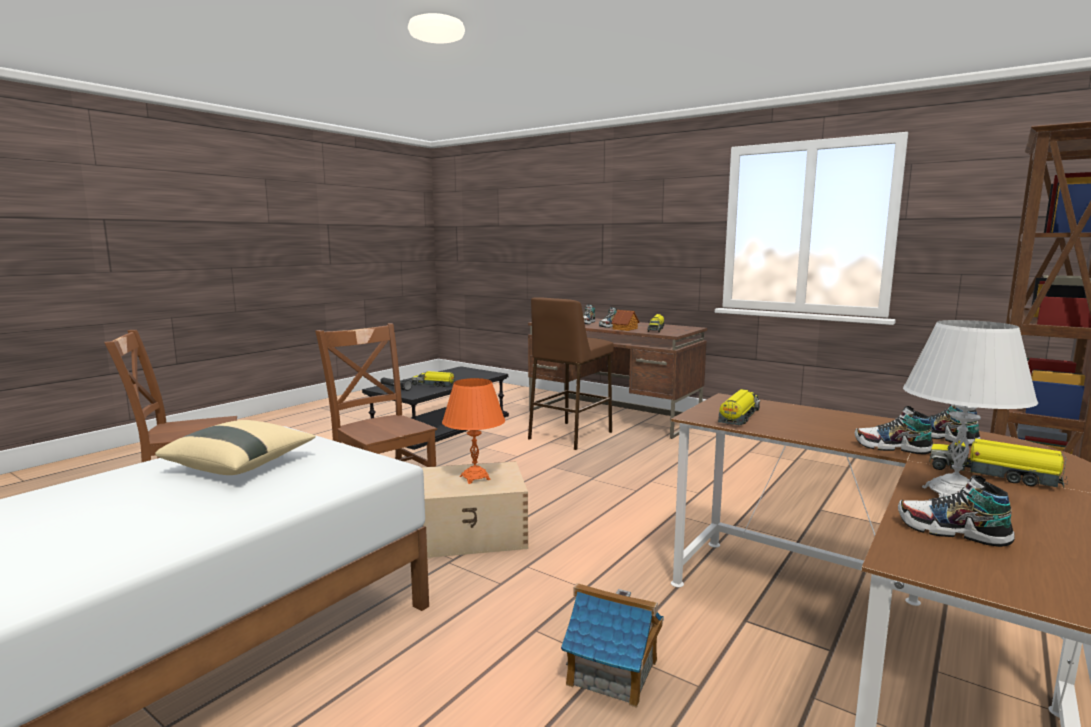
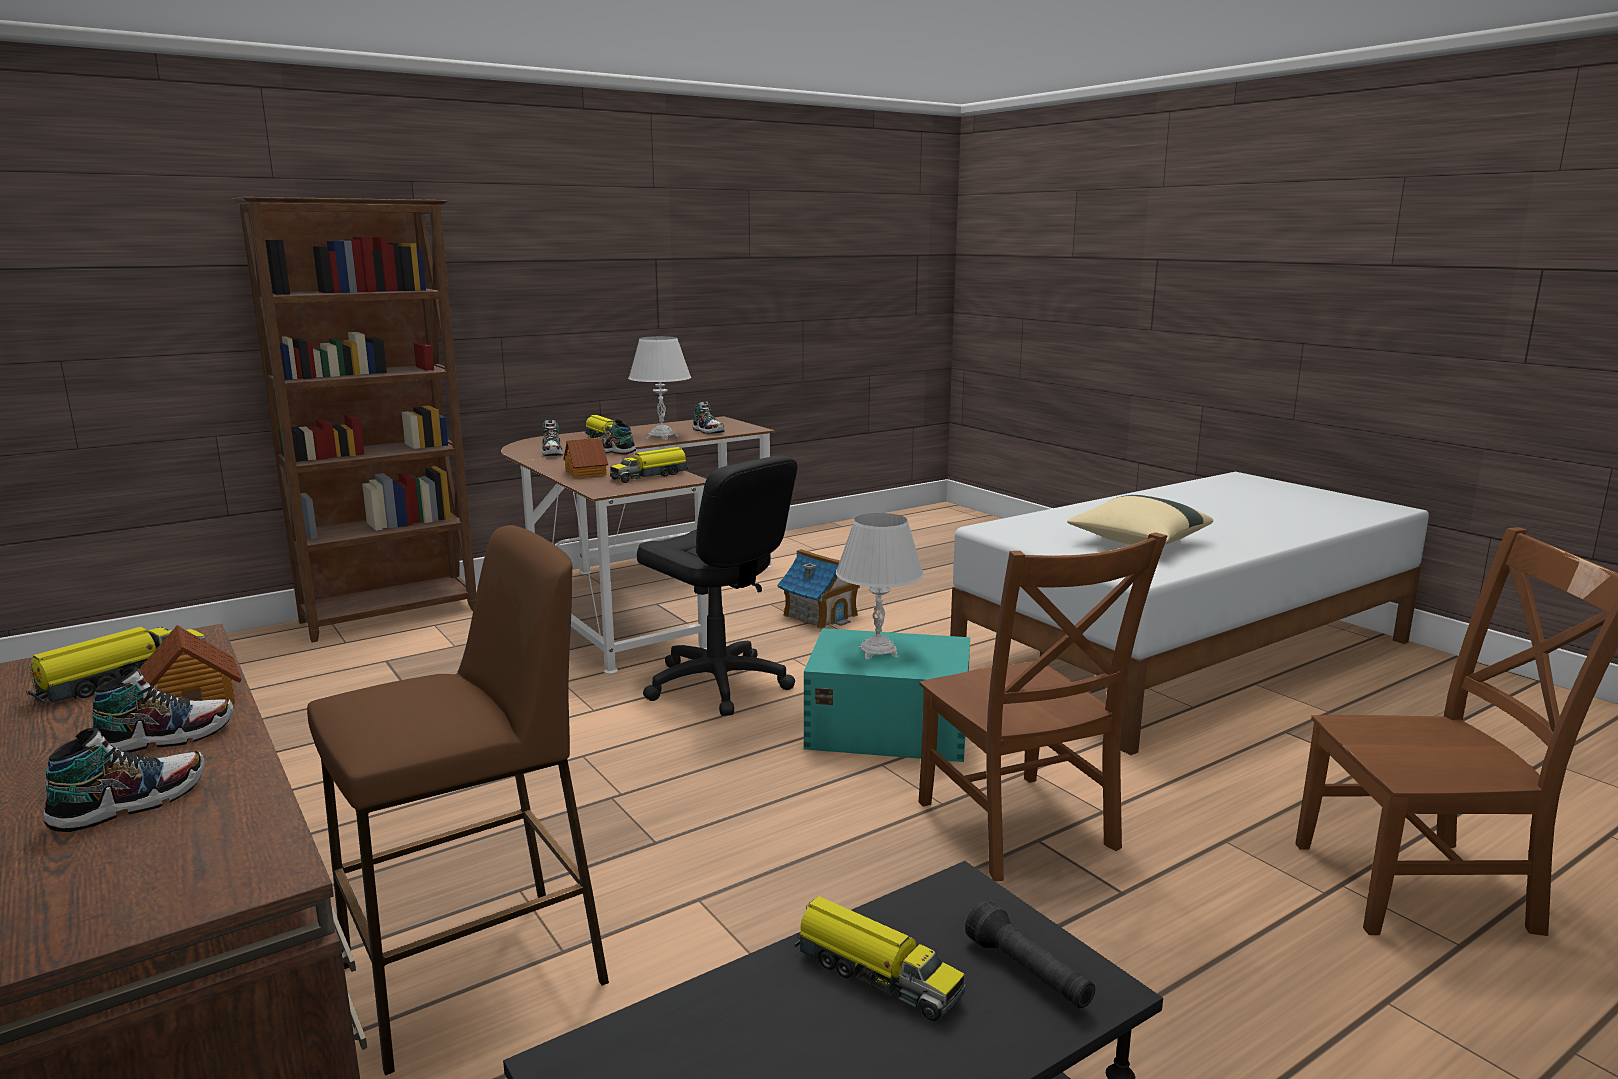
camera: 160 degrees left, 5 degrees up
beige storage box [421,462,528,558] -> turquoise storage box [804,628,970,762]
orange table lamp [442,378,505,484] -> white table lamp [836,513,924,659]
shoe [855,406,933,454] -> shoe turned 150 degrees clockwise [591,419,636,454]
none -> toy house [563,438,608,478]
none -> black office chair [636,455,798,716]

